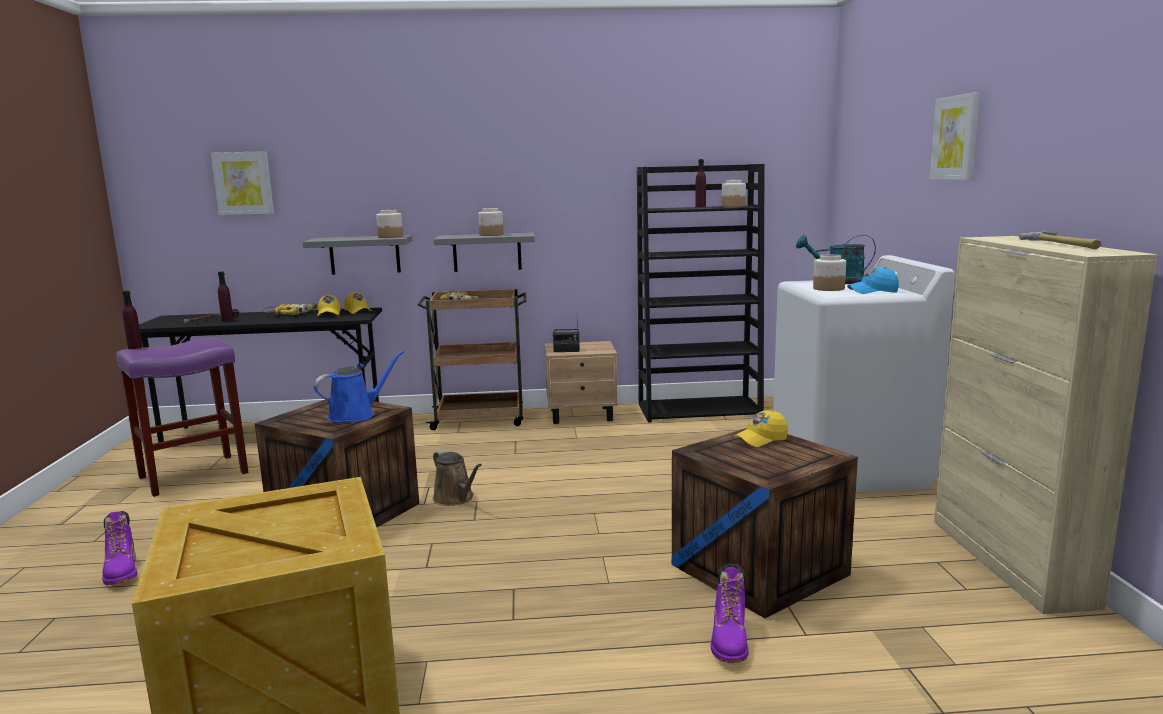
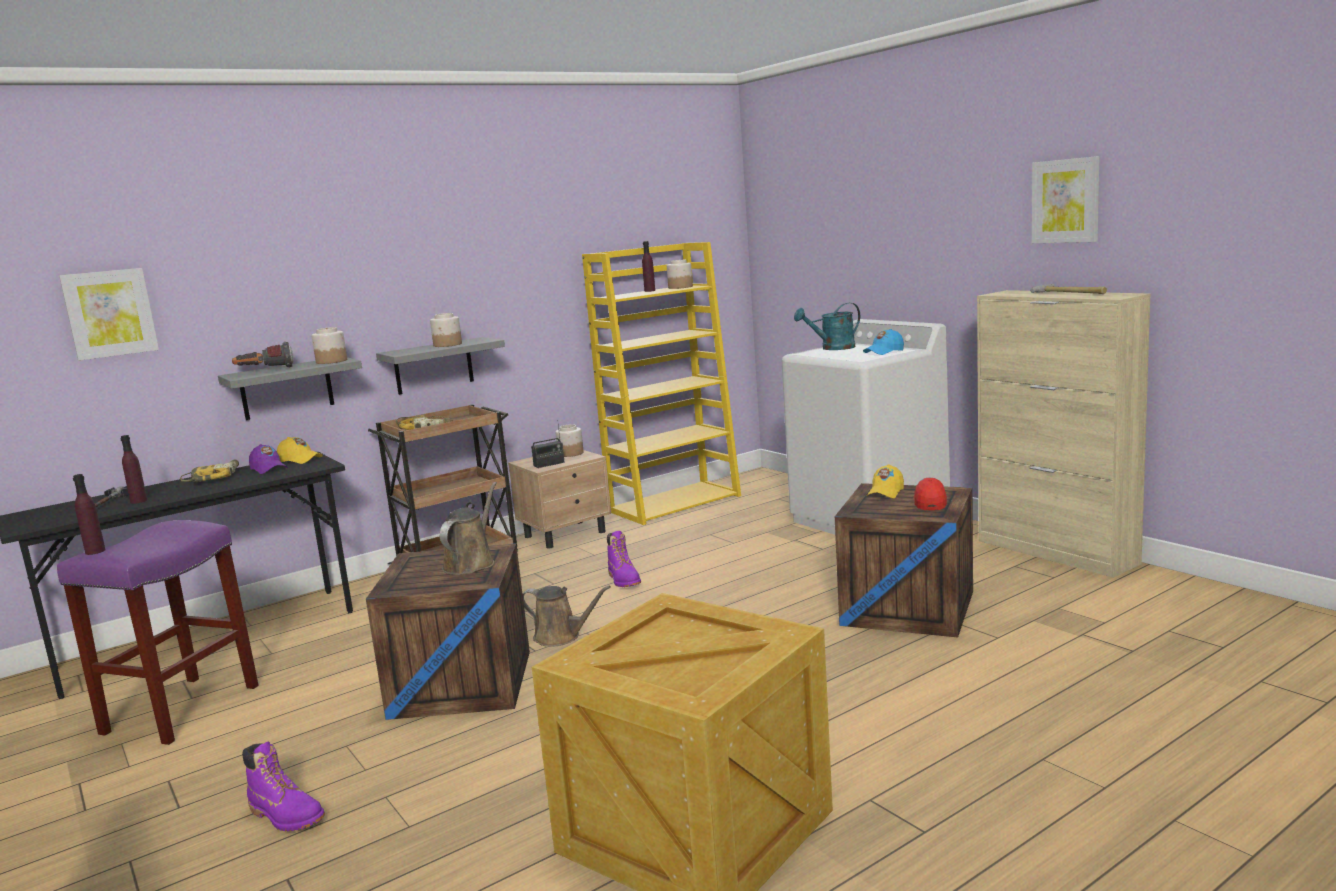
camera: 30 degrees left, 0 degrees up
blue watering can [314,351,404,423] -> brown watering can [440,482,497,575]
yellow cap [317,294,341,316] -> purple cap [249,444,288,474]
black bookcase [637,164,765,423] -> yellow bookcase [582,242,741,525]
purple boot [711,564,749,663] -> purple boot moved to [607,531,641,587]
jar [813,254,846,291] -> jar moved to [555,424,584,457]
picture [930,92,980,180] -> picture moved to [1032,156,1099,243]
none -> flashlight [232,342,293,368]
none -> red cap [913,478,947,510]

